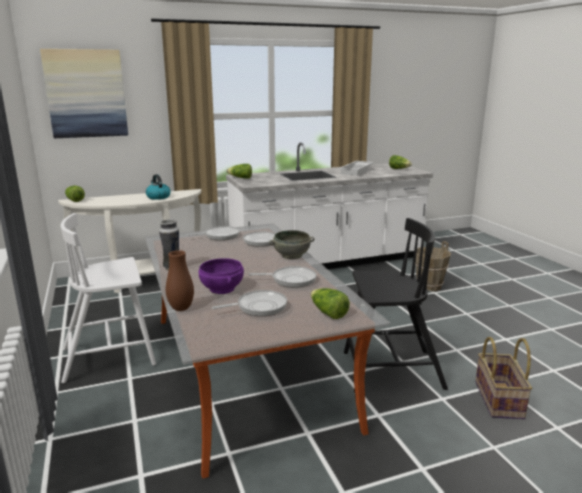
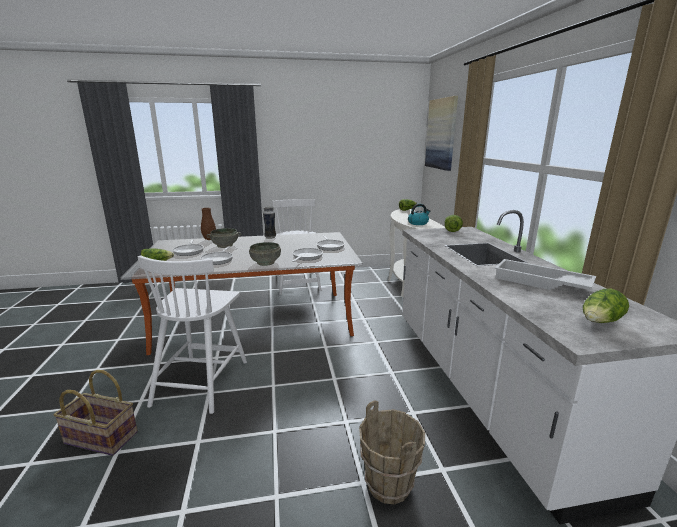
camera: 100 degrees right, 0 degrees up
purple bowl [199,258,244,294] -> grey bowl [207,228,241,248]
black chair [344,218,448,392] -> white chair [138,255,247,414]

